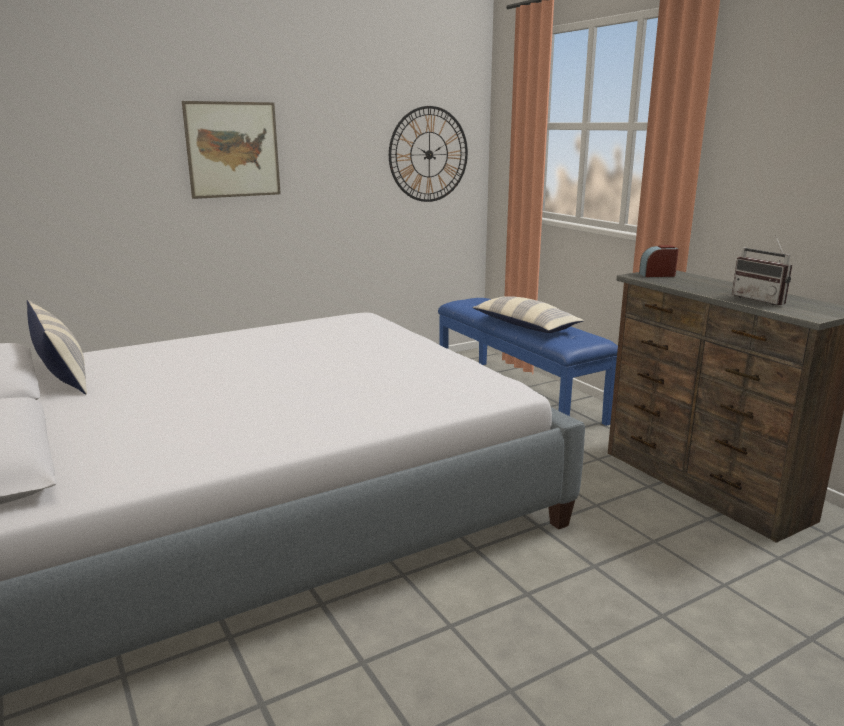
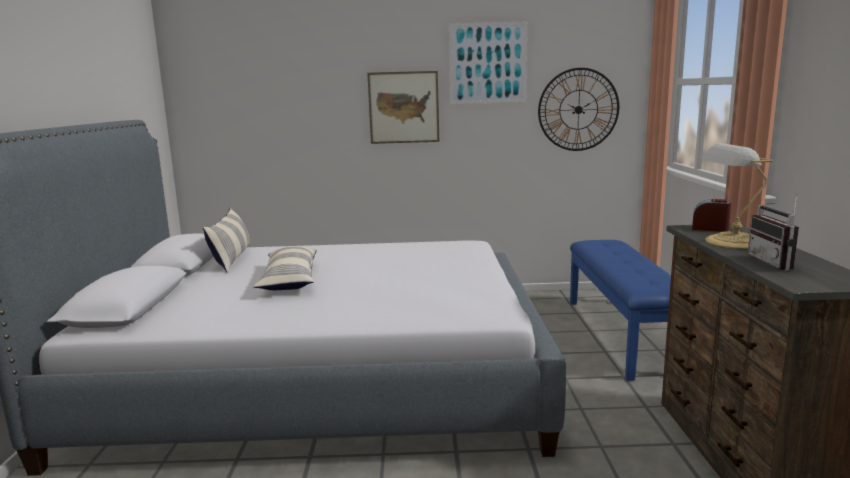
camera: 30 degrees right, 5 degrees down
pillow [472,296,584,333] -> pillow moved to [253,246,317,290]
none -> picture [449,22,527,104]
none -> table lamp [701,143,773,249]

